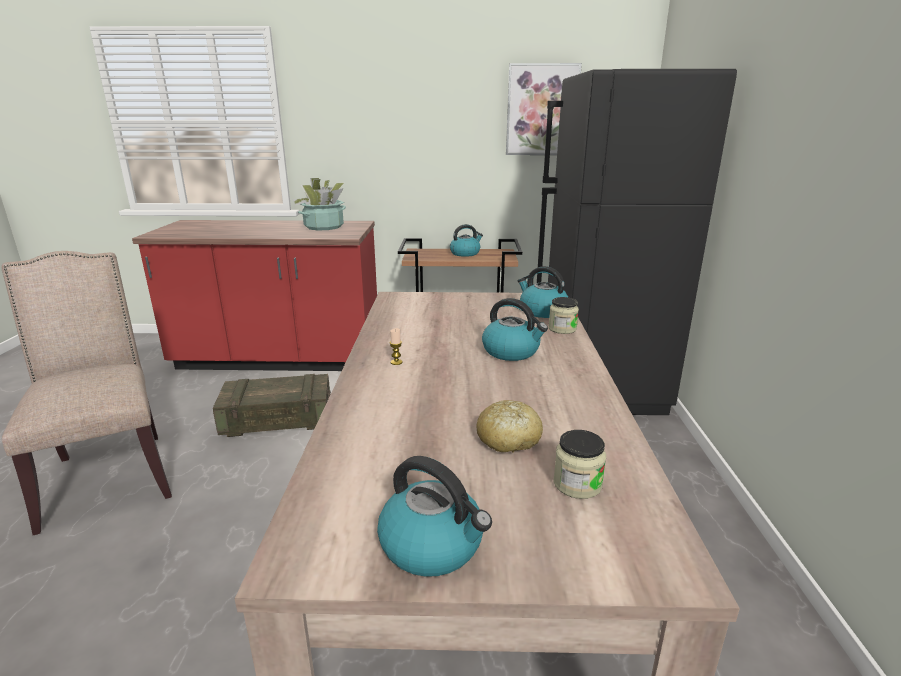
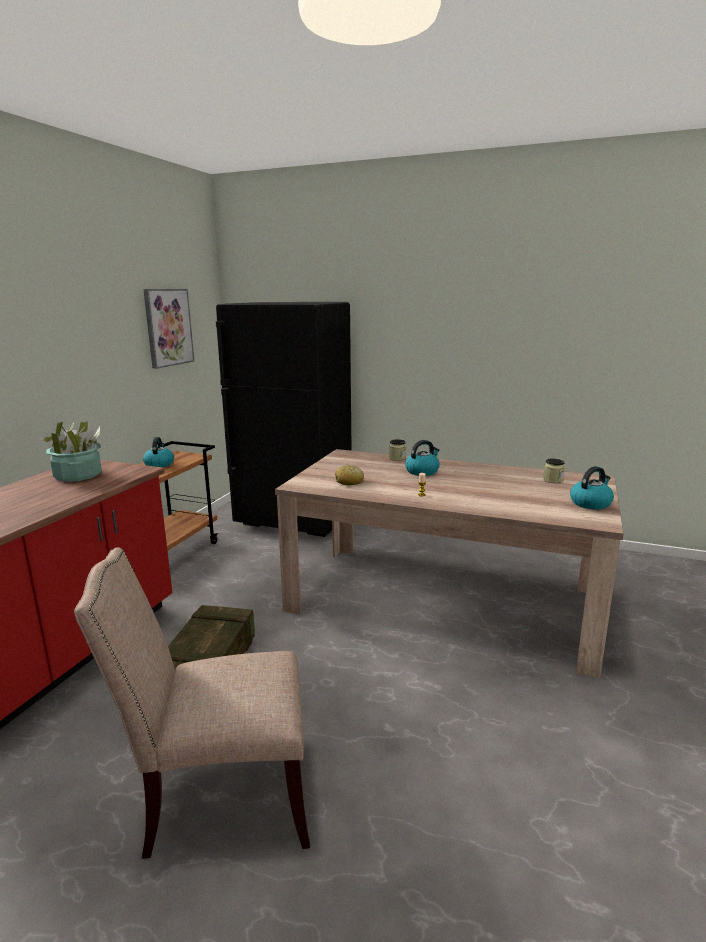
camera: 70 degrees left, 5 degrees down
bread [476,400,543,453] -> bread moved to [335,465,364,485]
kettle [518,266,568,318] -> none

